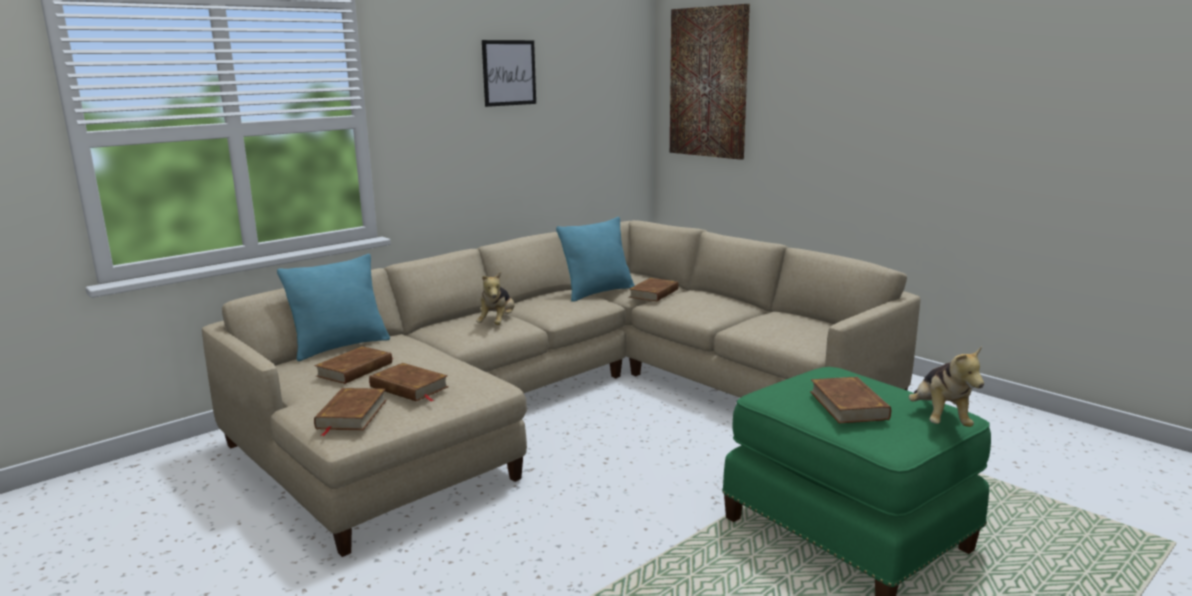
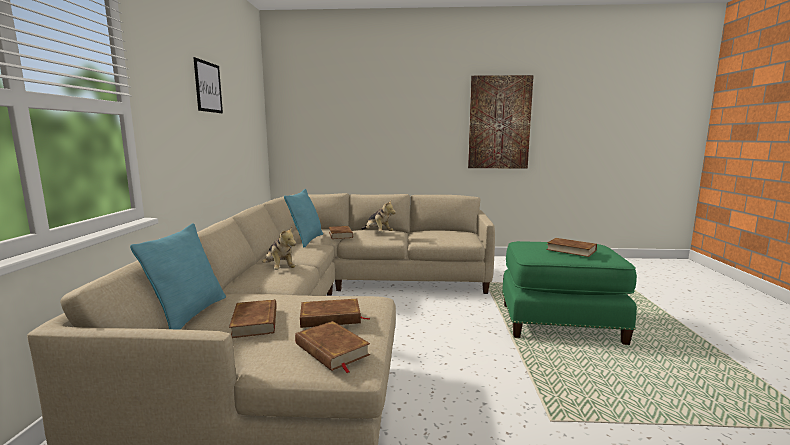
camera: 45 degrees left, 5 degrees down
picture [670,4,750,160] -> picture moved to [468,75,534,168]
plush toy [909,346,984,427] -> plush toy moved to [362,201,396,232]

